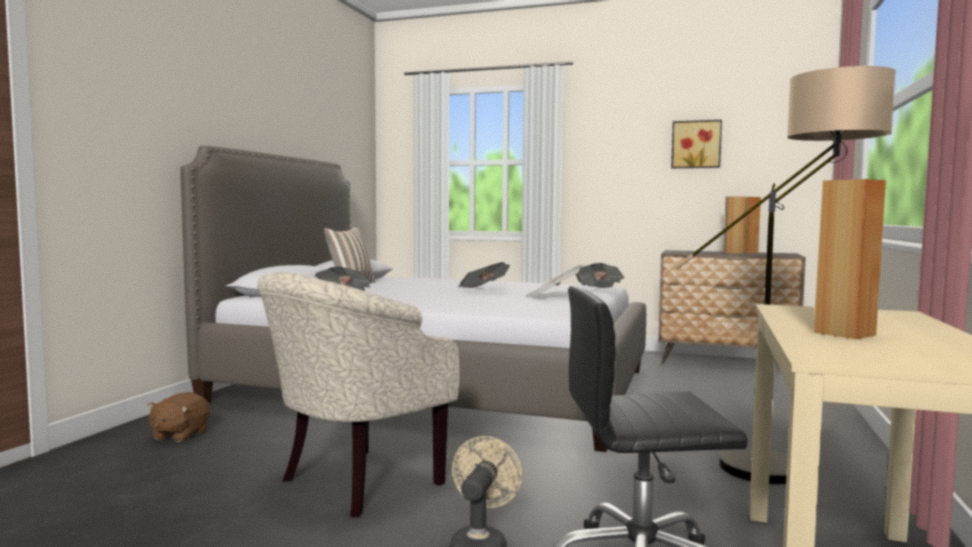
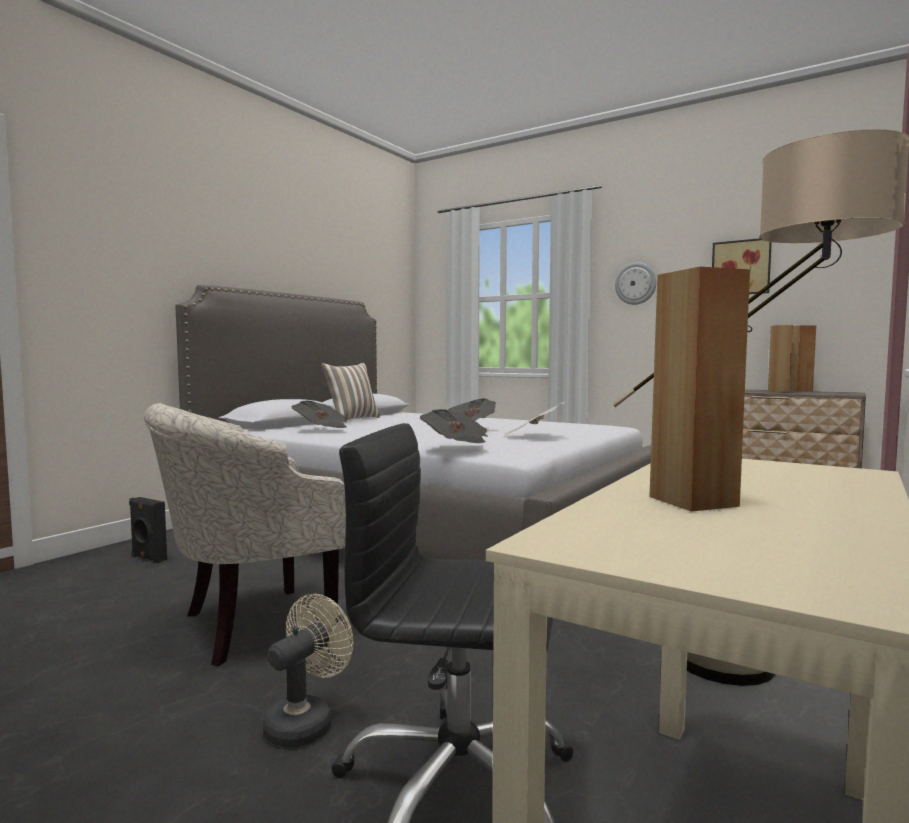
camera: 15 degrees right, 0 degrees up
brown plush toy [148,392,210,442] -> black speaker [129,497,167,563]
newspaper [575,263,624,288] -> newspaper moved to [420,409,488,443]
none -> wall clock [615,262,657,305]

